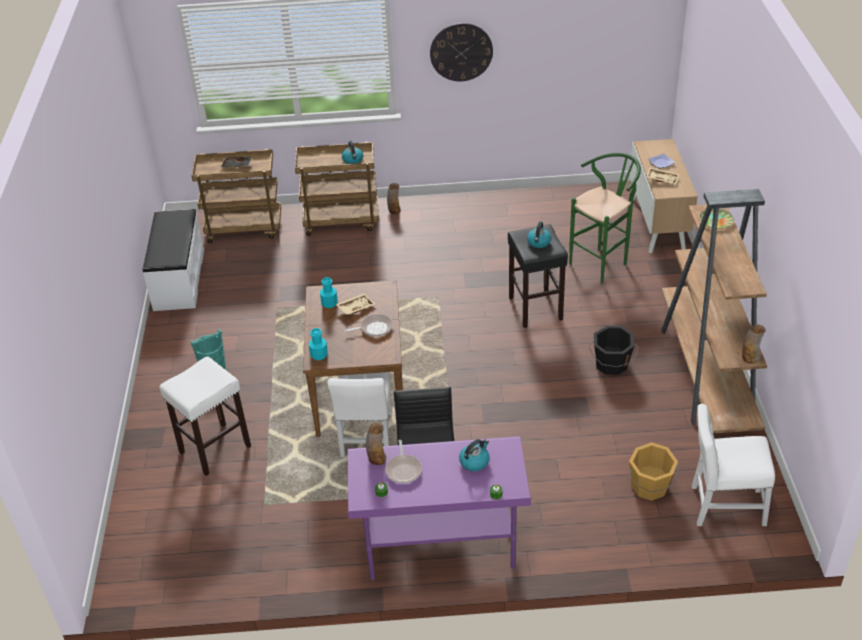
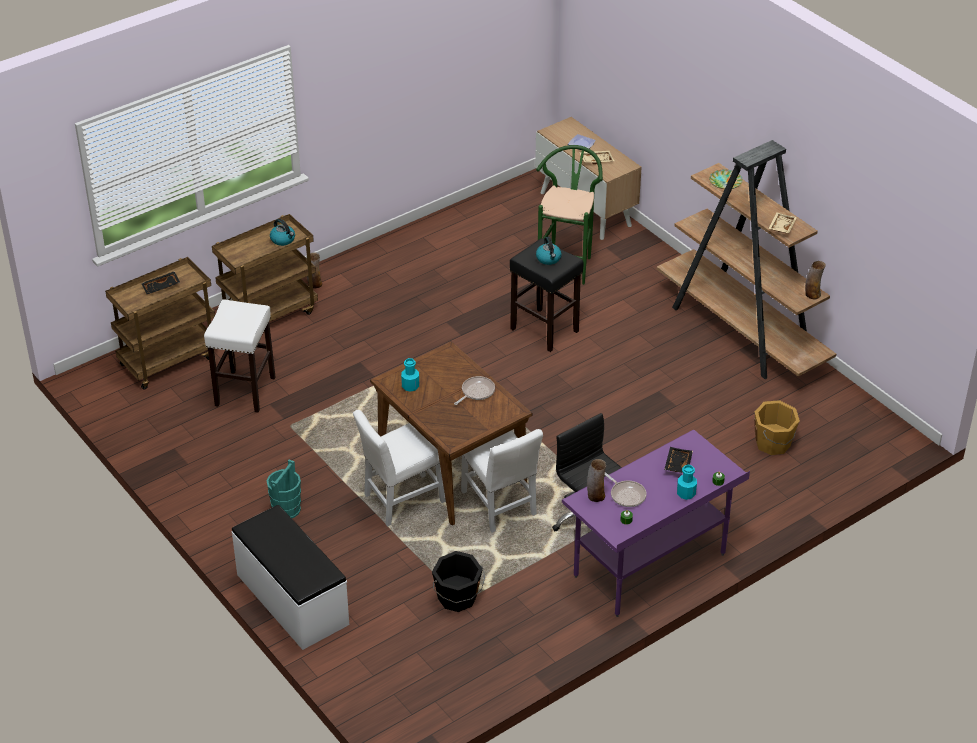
camera: 35 degrees left, 0 degrees up
white bench [143,209,204,311] -> white bench moved to [232,505,349,650]
white stool [159,356,251,476] -> white stool moved to [204,300,276,413]
turquoise bottle [309,328,328,360] -> turquoise bottle moved to [677,465,697,500]
beige tray [336,294,375,315] -> beige tray moved to [768,212,797,233]
wall clock [430,23,493,81] -> none
kettle [459,439,490,471] -> black tray [664,447,693,473]
black bucket [589,326,638,375] -> black bucket moved to [432,551,485,612]
white chair [692,404,775,526] -> white chair moved to [353,410,446,527]

